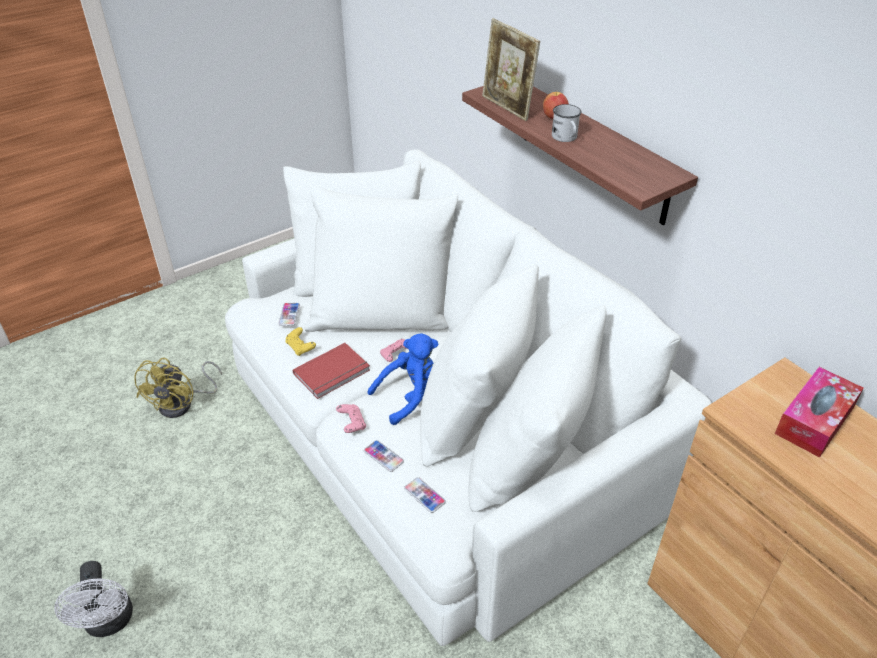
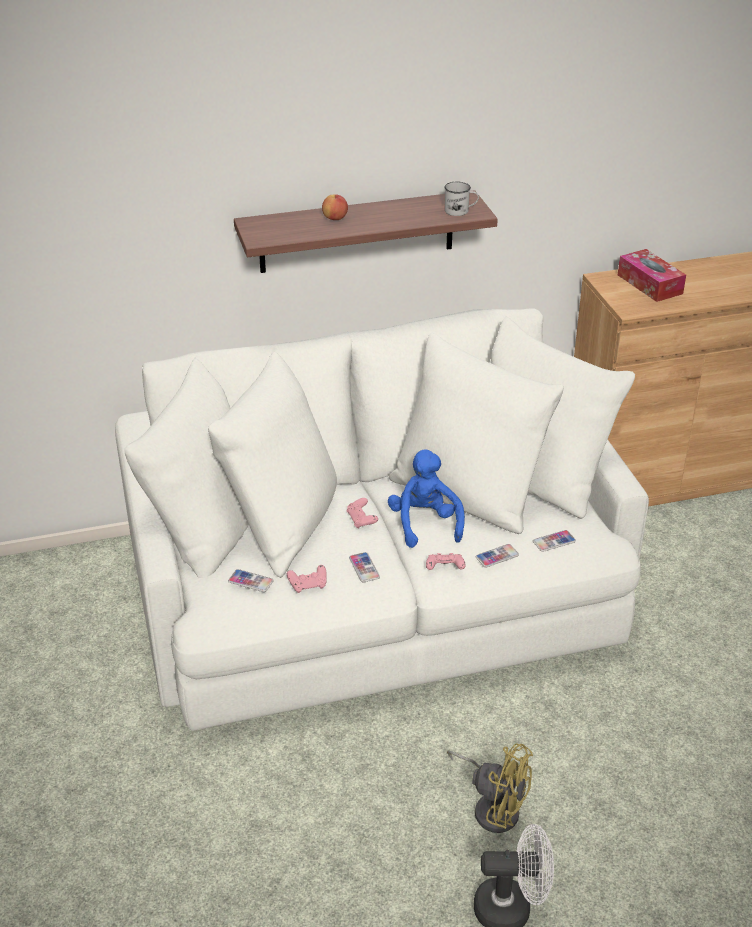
camera: 70 degrees left, 5 degrees down
yellow fan [134,358,222,418] -> yellow fan moved to [447,743,533,833]
yellow game controller [286,327,316,356] -> pink game controller [287,565,327,593]
red book [293,343,370,399] -> phone [349,552,380,582]
picture frame [482,18,540,121] -> none
white mug [552,104,581,142] -> white mug moved to [444,182,479,216]

